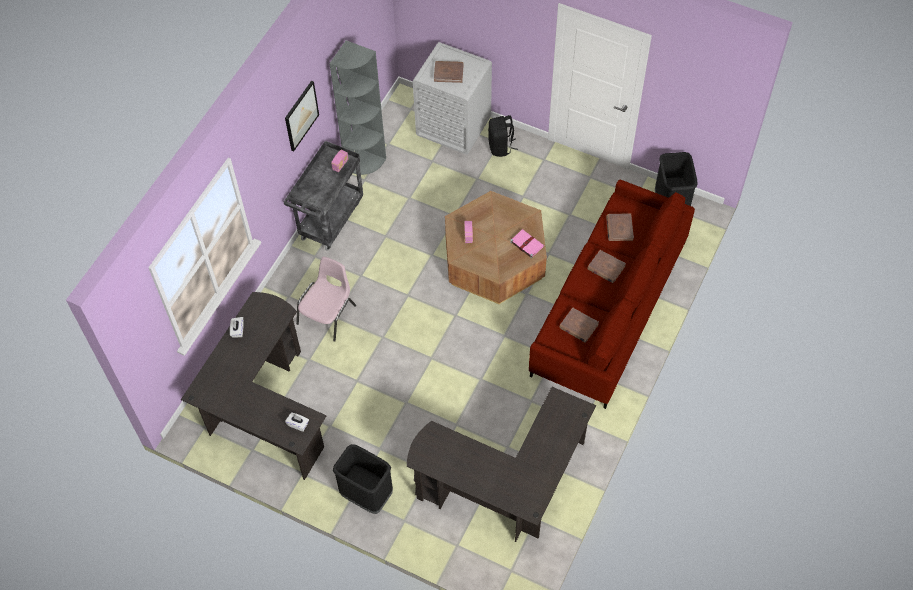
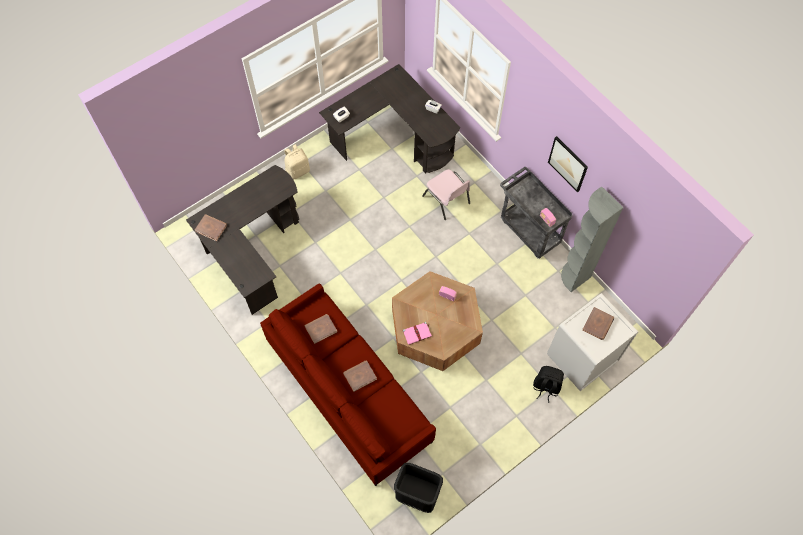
camera: 115 degrees right, 5 degrees up
black trash can [333,444,393,514] -> beige backpack [284,144,310,180]
brown book [606,213,634,241] -> brown book moved to [195,214,227,241]

